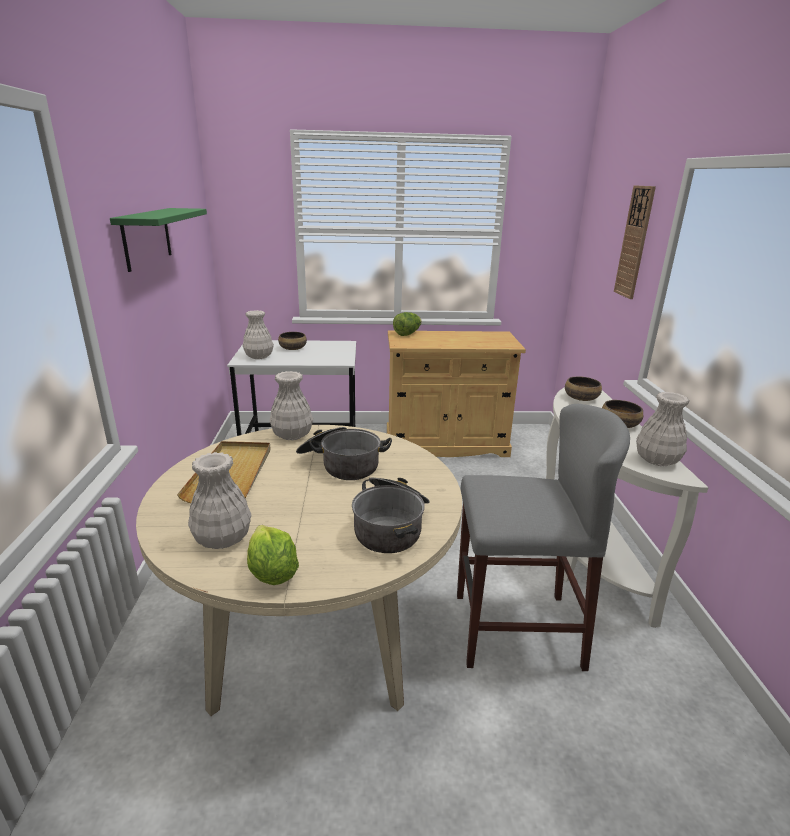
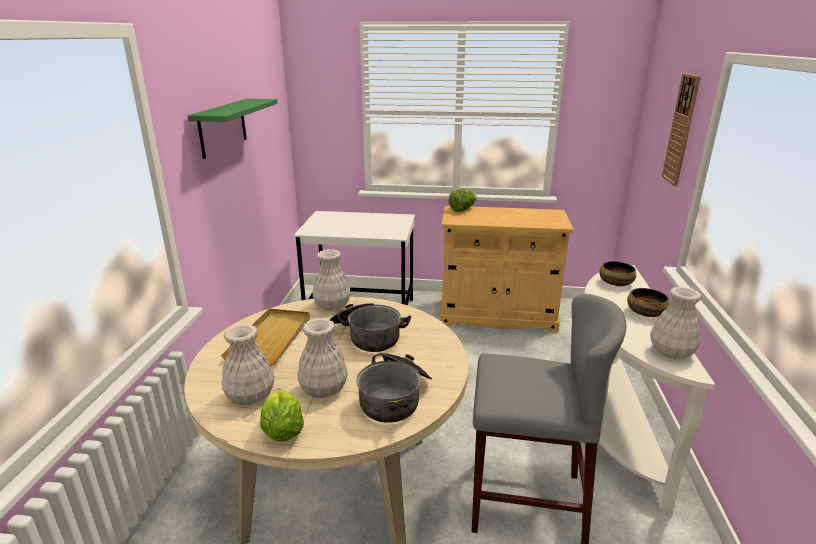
camera: 10 degrees right, 0 degrees up
white vase [243,310,274,359] -> white vase moved to [297,318,348,398]
bowl [278,332,307,350] -> none

